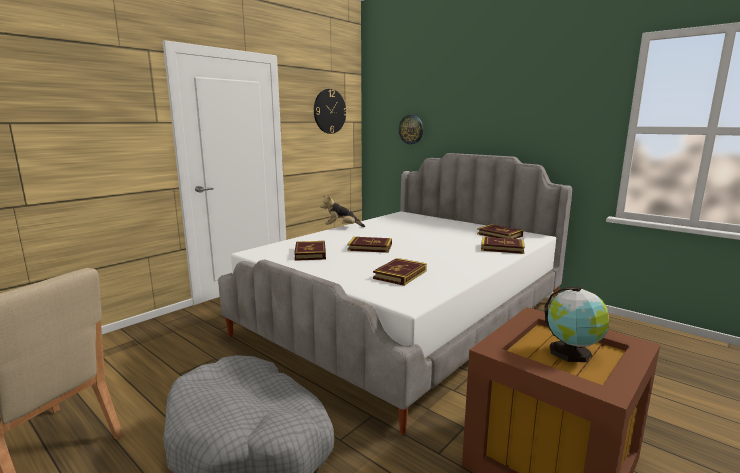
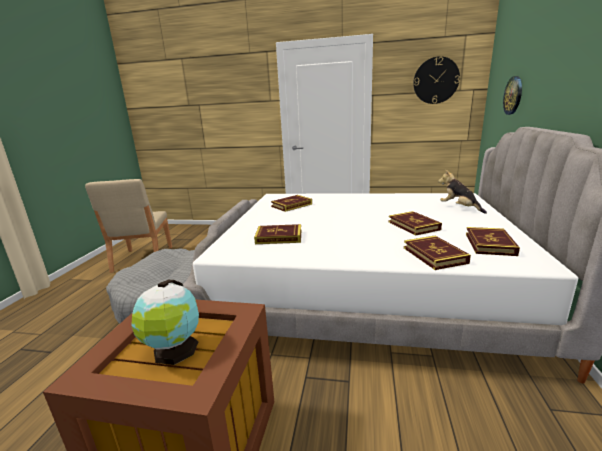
camera: 60 degrees right, 5 degrees up
plush toy [320,195,365,227] -> plush toy moved to [438,170,487,214]
book [348,237,392,253] -> book moved to [389,211,442,236]

